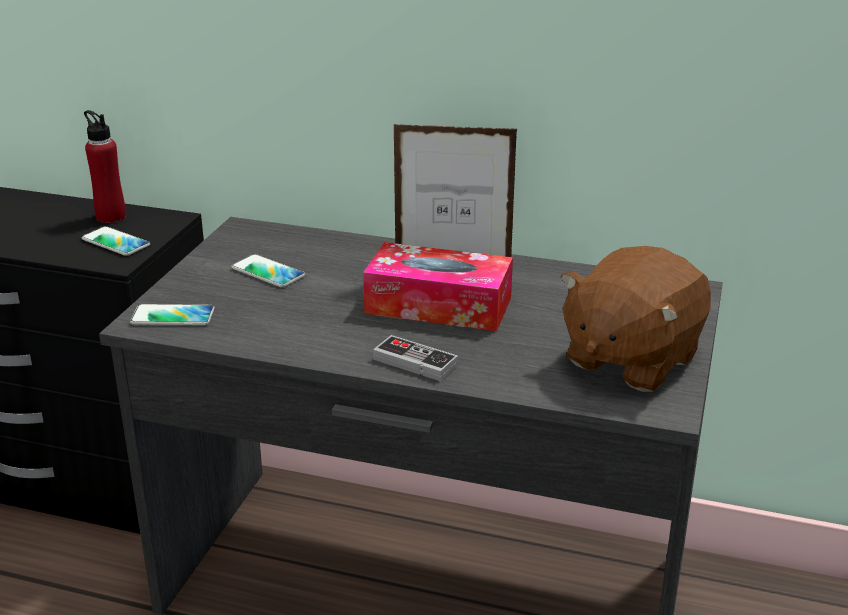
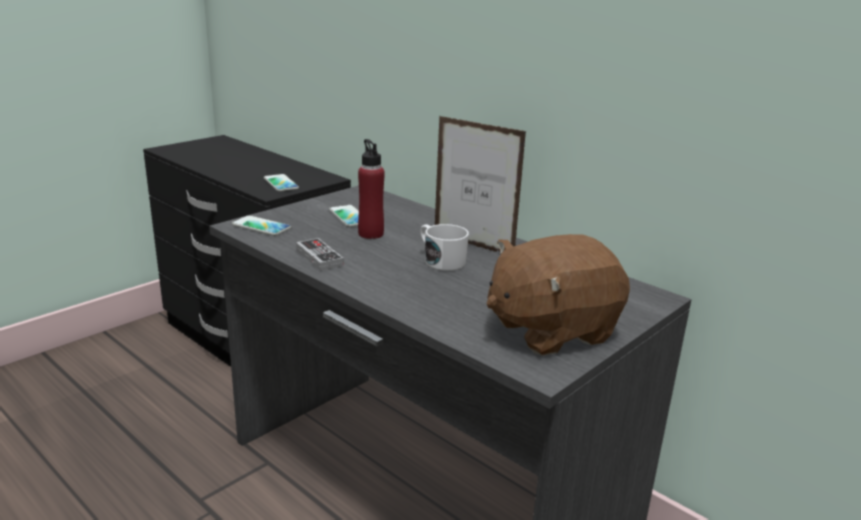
camera: 25 degrees right, 5 degrees down
red bottle [84,110,126,223] -> red bottle moved to [358,139,385,239]
tissue box [363,242,513,331] -> white mug [420,224,469,271]
game controller [373,335,458,381] -> game controller moved to [296,238,344,271]

